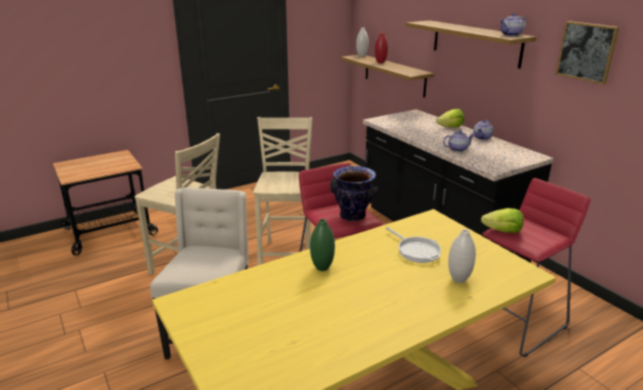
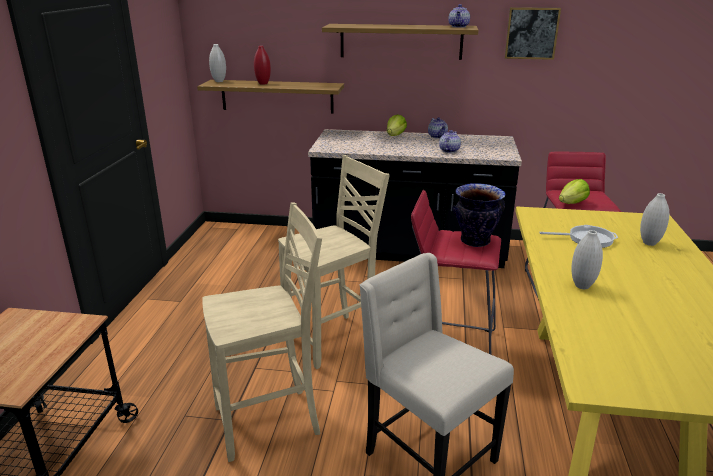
camera: 50 degrees left, 0 degrees up
beige chair [253,117,313,265] -> beige chair turned 105 degrees clockwise [278,155,390,369]
green vase [310,219,335,271] -> white vase [571,230,603,289]

